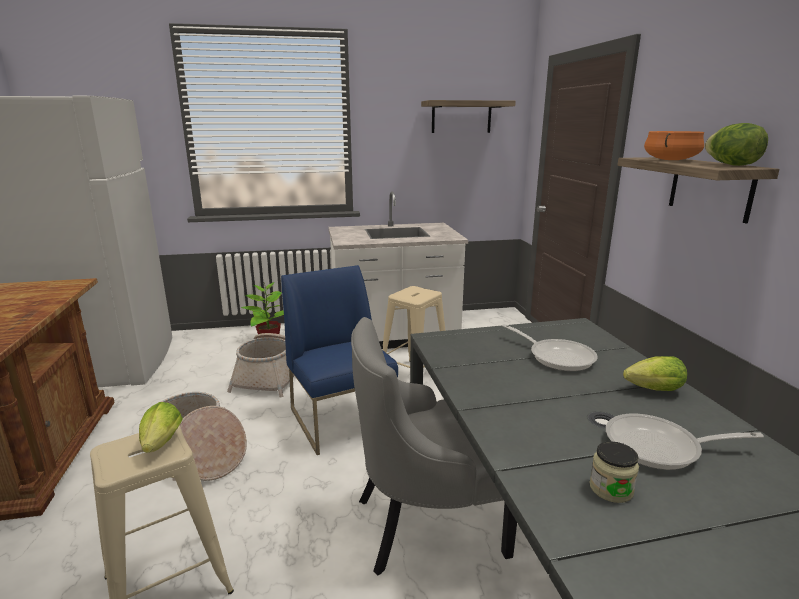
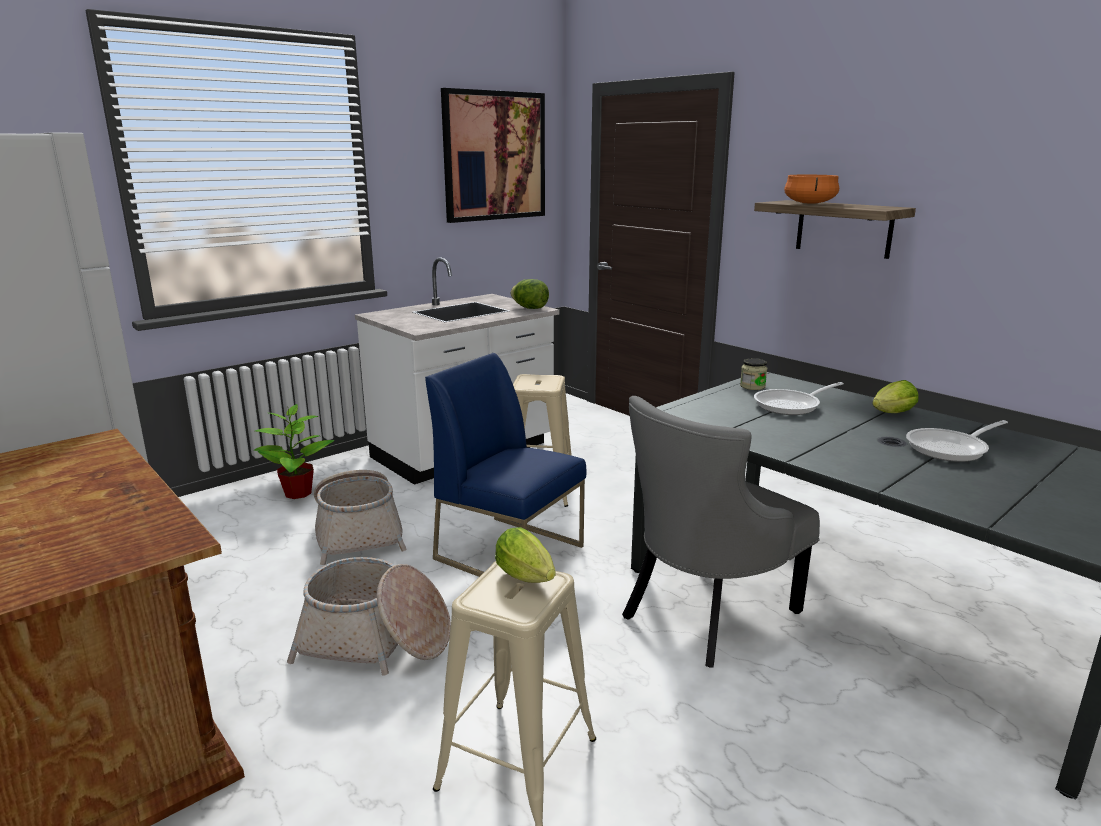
camera: 30 degrees left, 0 degrees up
shelf [421,100,516,133] -> picture [441,88,545,223]
frying pan [502,324,598,371] -> frying pan turned 135 degrees clockwise [754,382,844,415]
jar [589,441,639,503] -> jar moved to [740,358,767,390]
lettuce [705,123,768,166] -> lettuce moved to [510,279,549,309]

